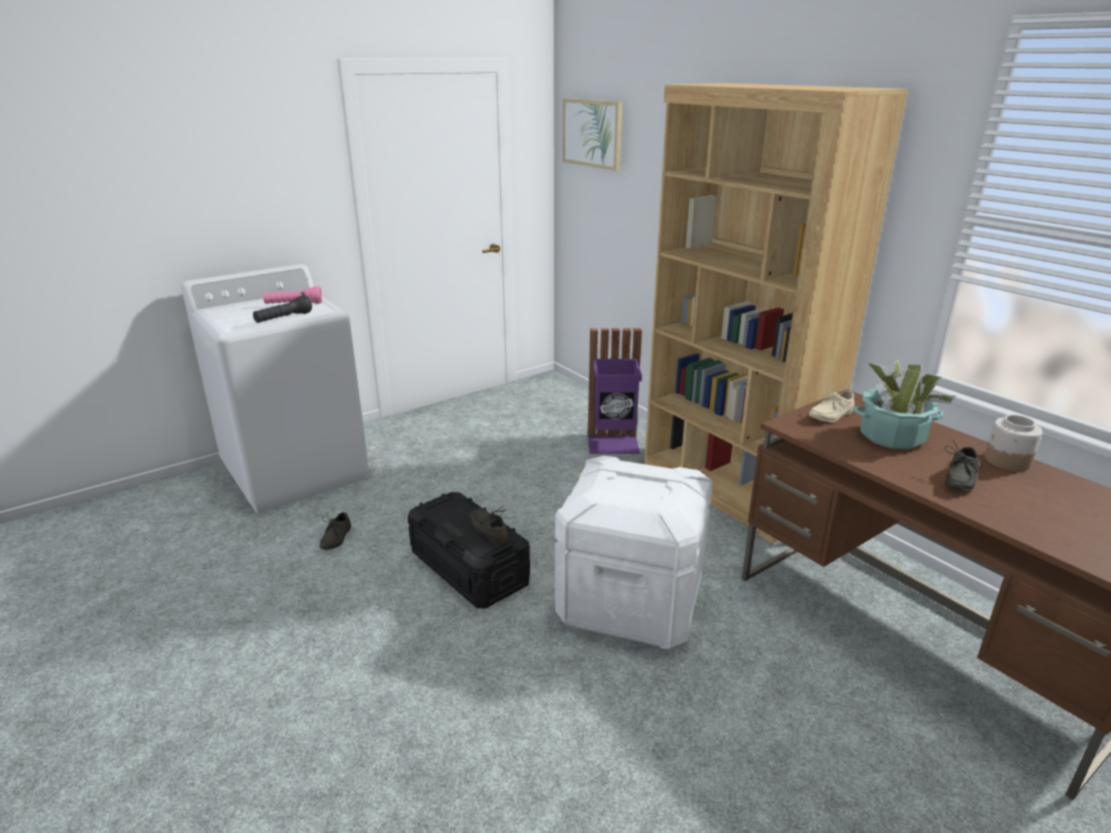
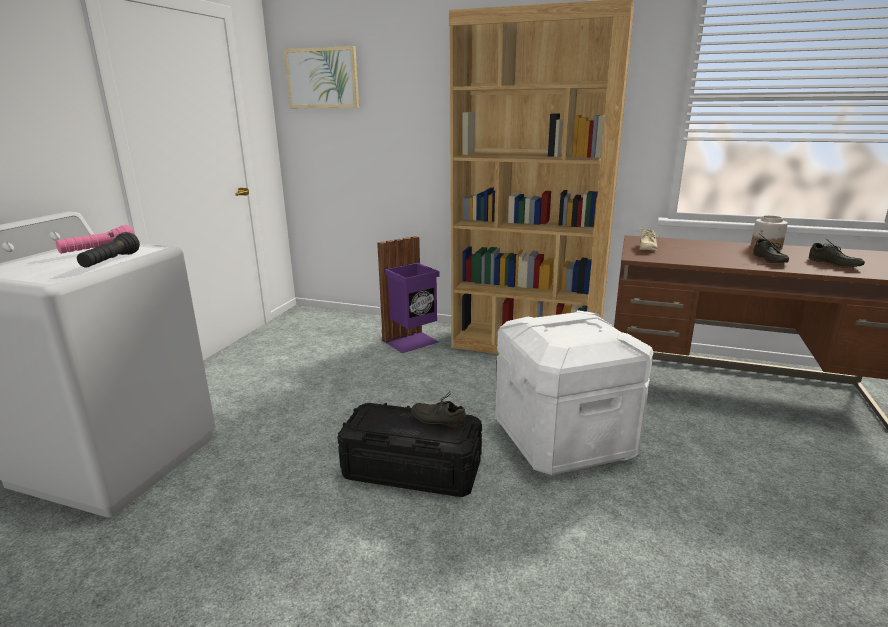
camera: 35 degrees left, 5 degrees down
grey shoe [319,512,351,550] -> grey shoe moved to [809,238,865,268]
potted plant [853,360,956,449] -> none

